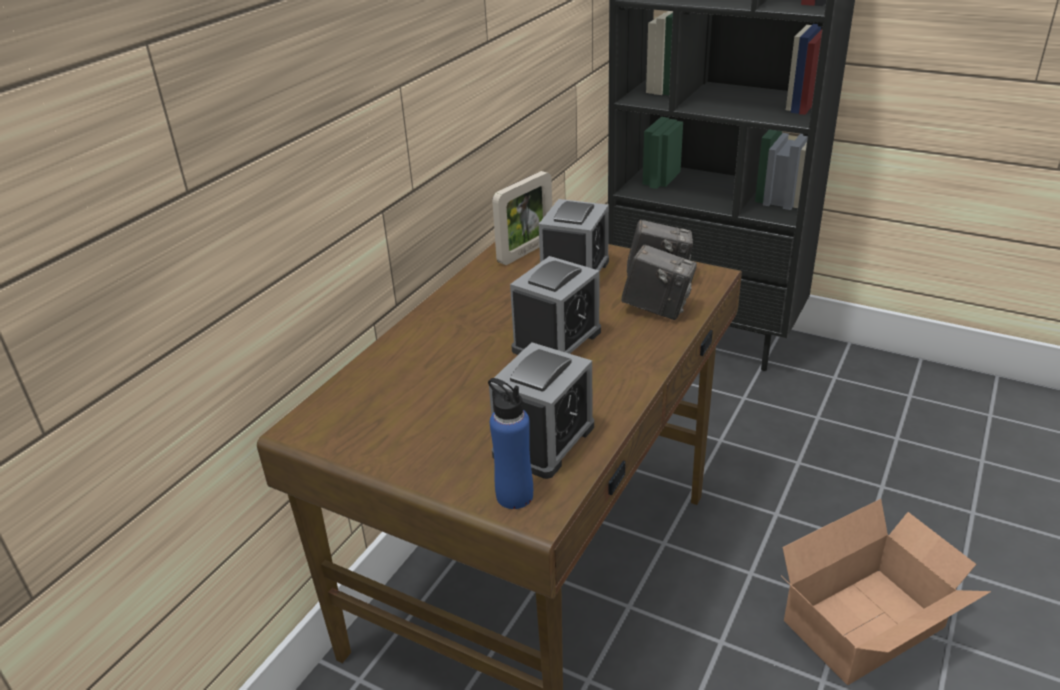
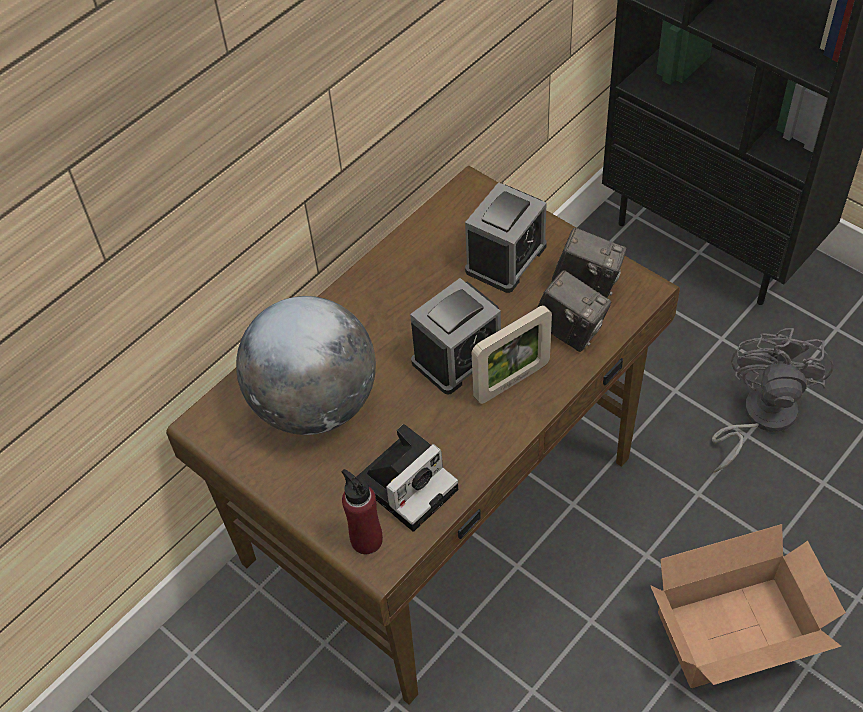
camera: 15 degrees right, 20 degrees up
blue bottle [488,378,533,509] -> red bottle [341,469,383,554]
alarm clock [489,342,594,479] -> camera [356,424,458,532]
picture frame [492,171,552,265] -> picture frame moved to [472,305,552,404]
none -> globe [236,296,376,435]
none -> grey fan [712,328,834,473]

